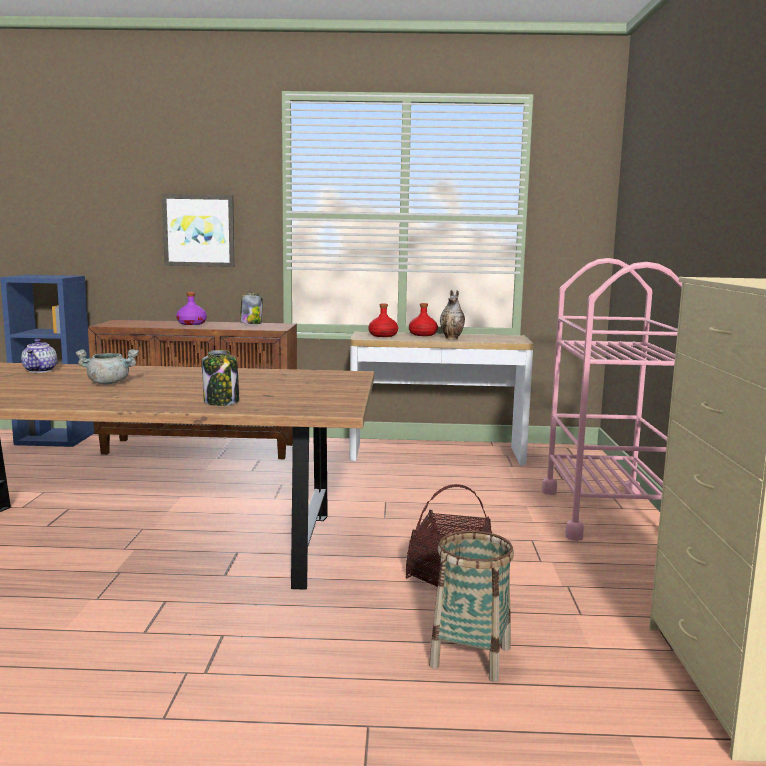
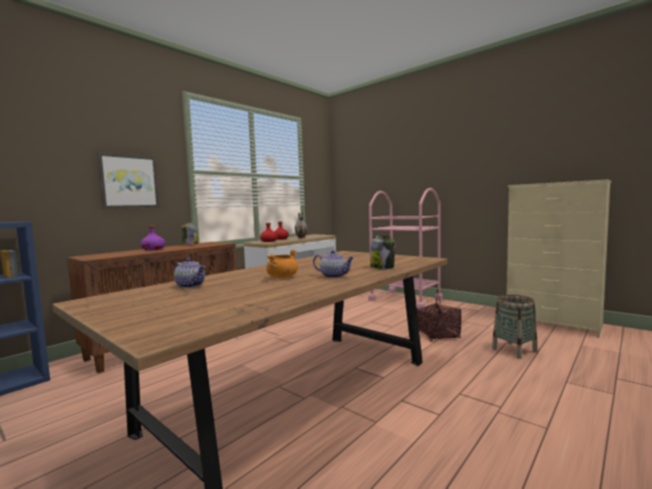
camera: 50 degrees left, 5 degrees down
grey cooking pot [75,349,138,384] -> orange cooking pot [266,249,298,278]
none -> teapot [313,250,354,278]

